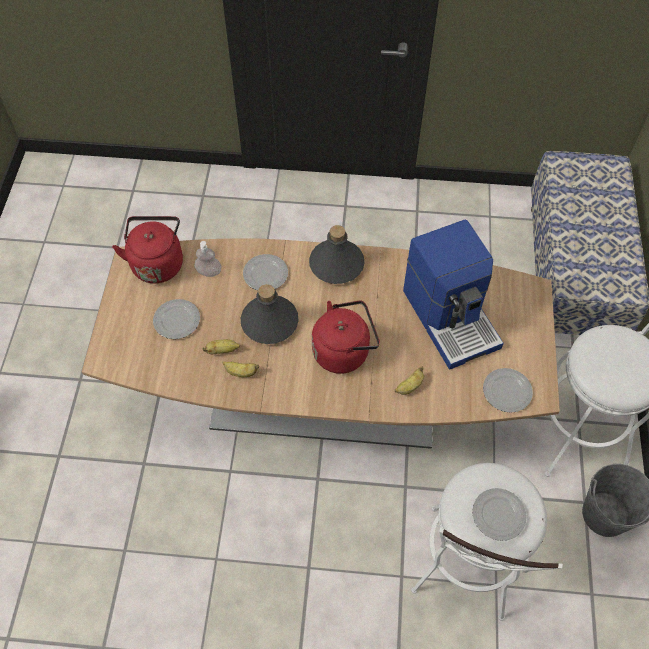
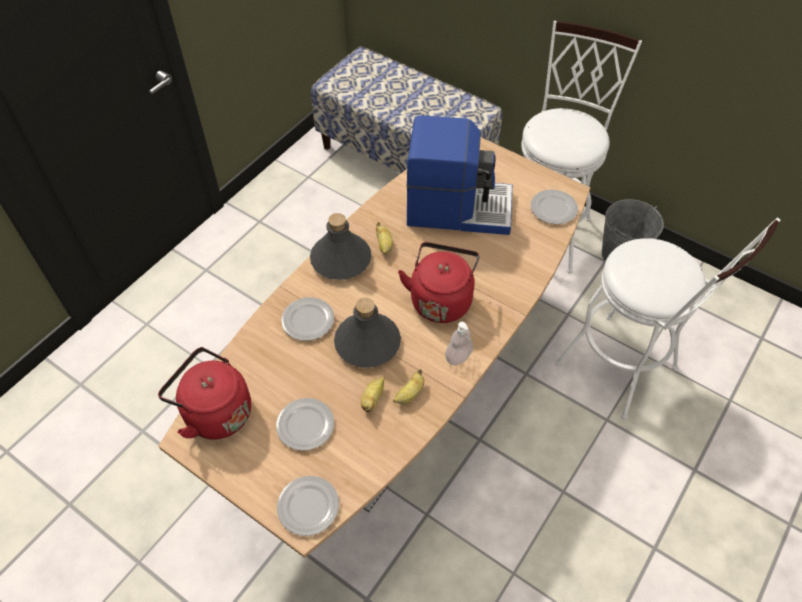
camera: 60 degrees left, 5 degrees down
soap dispenser [194,241,222,277] -> soap dispenser moved to [445,322,473,365]
banana [395,367,424,395] -> banana moved to [376,222,393,255]
plate [472,488,527,541] -> plate moved to [277,476,339,536]

